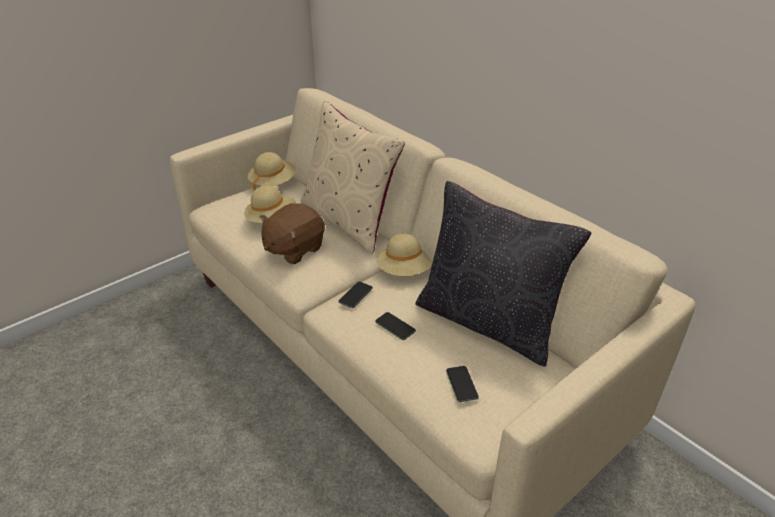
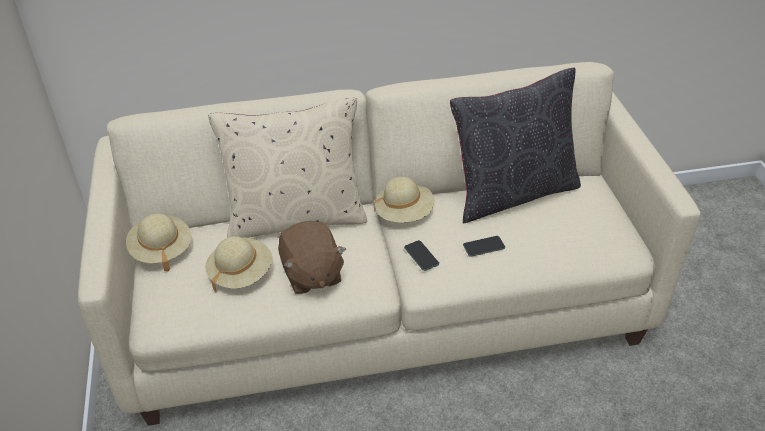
camera: 60 degrees left, 5 degrees up
phone [446,366,479,402] -> none

